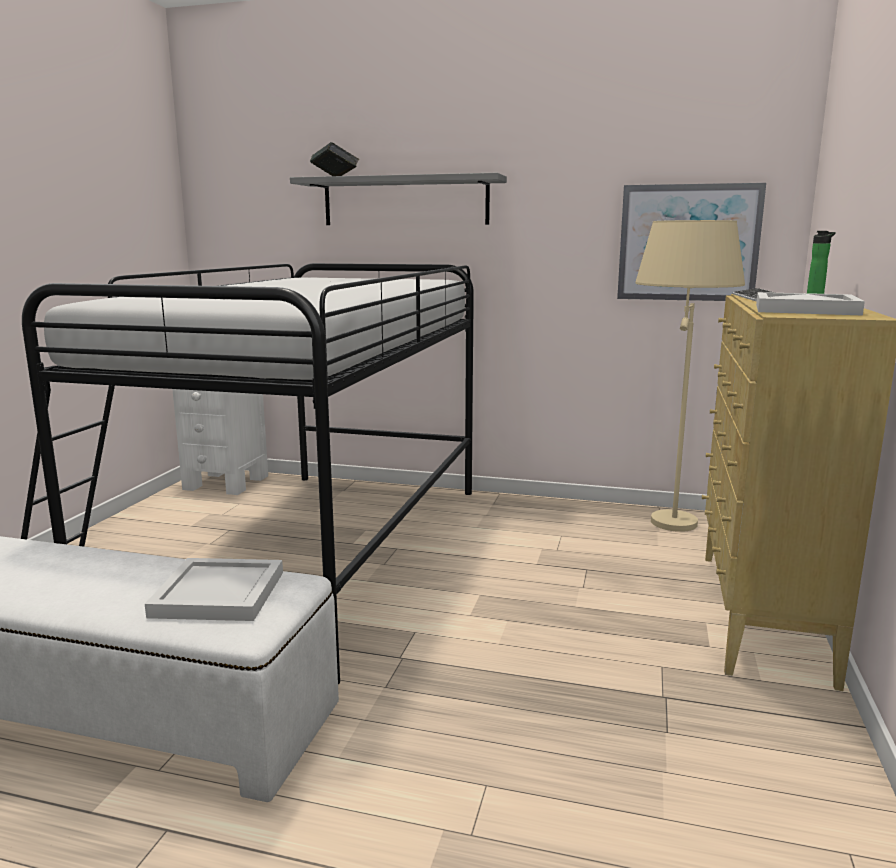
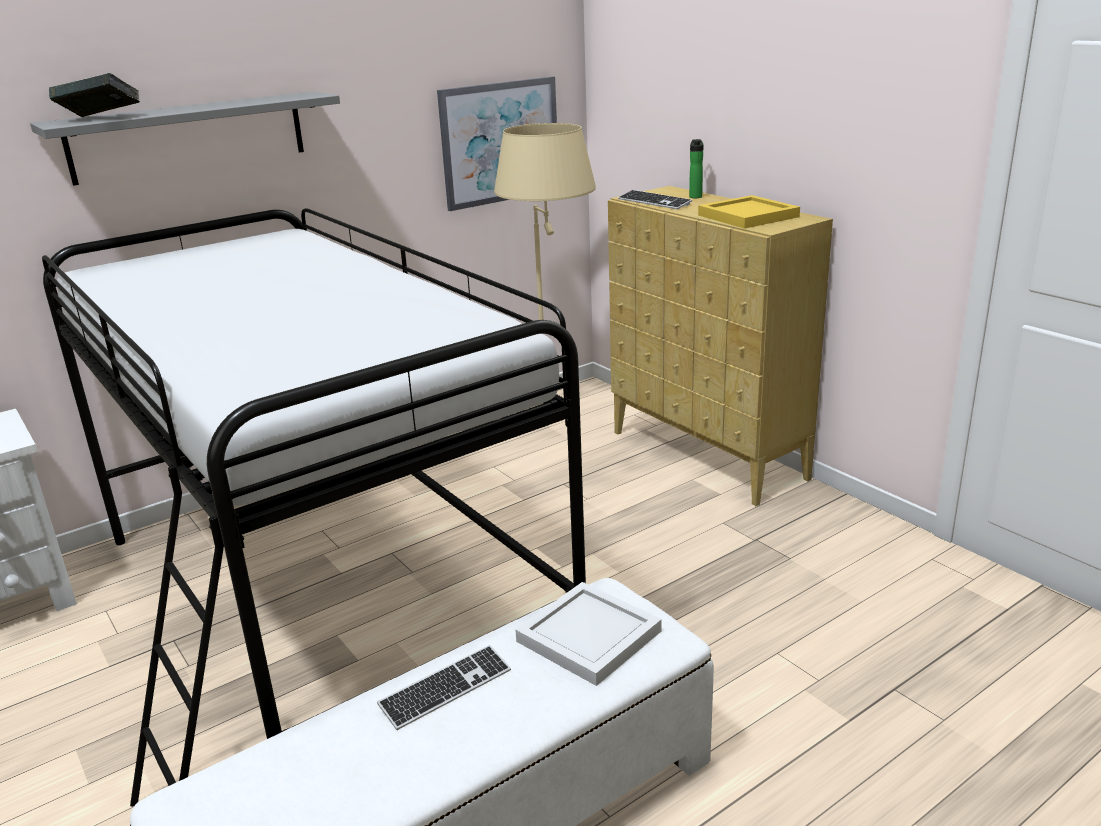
camera: 50 degrees left, 10 degrees up
white tray [756,292,865,316] -> yellow tray [698,195,800,229]
none -> keyboard [377,645,511,730]

